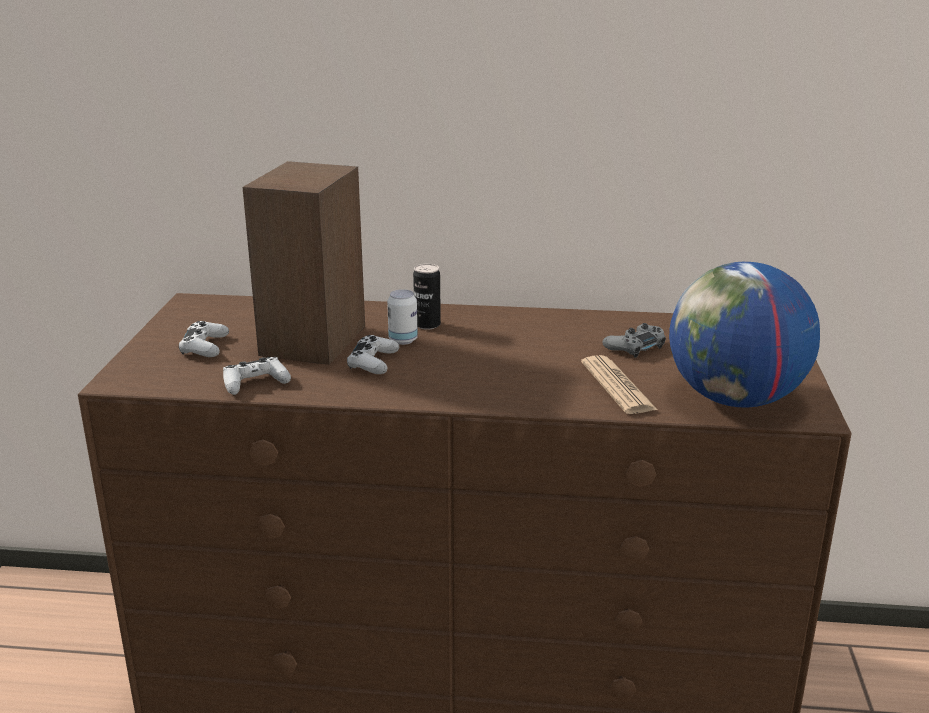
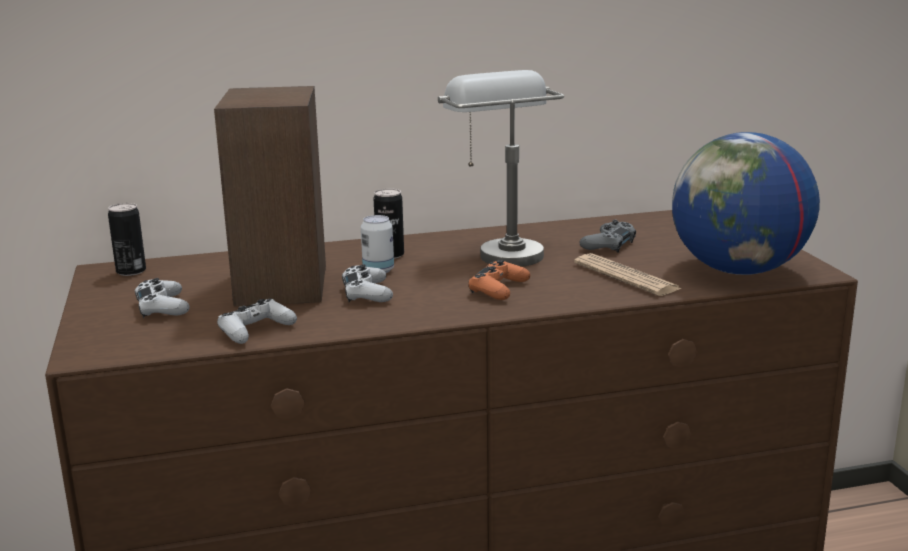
camera: 20 degrees left, 5 degrees down
none -> can [108,203,146,276]
none -> grey table lamp [438,70,564,267]
none -> orange game controller [468,260,530,300]

